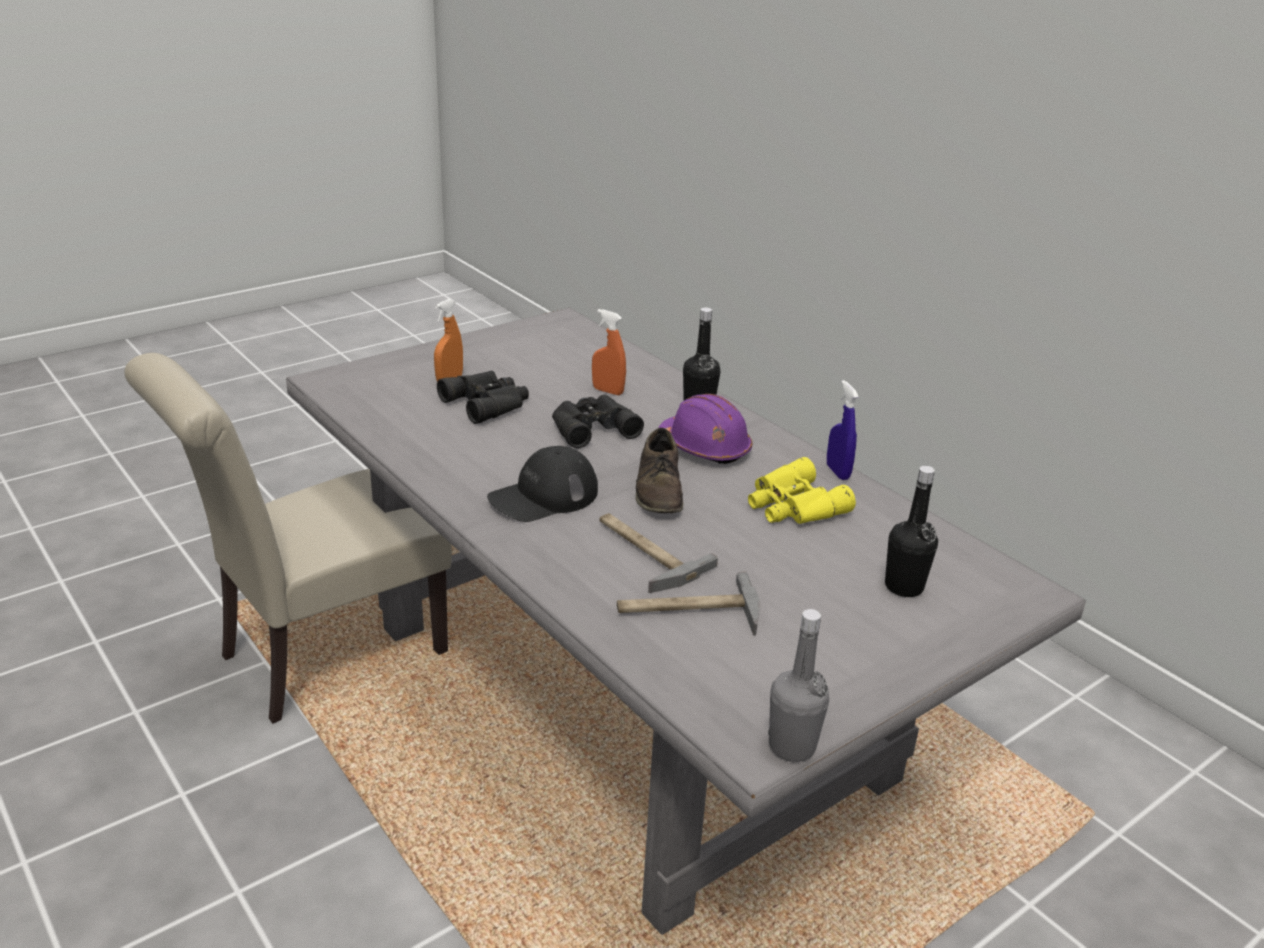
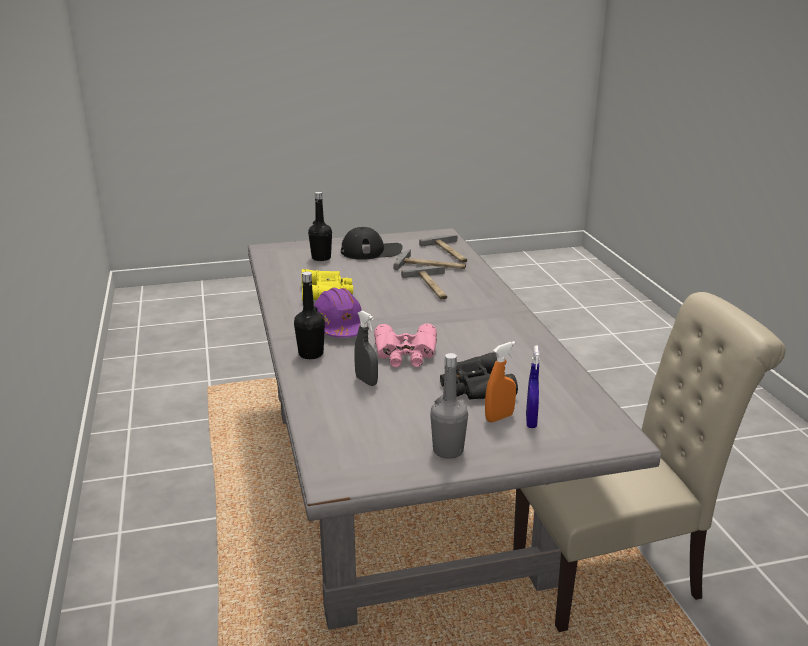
camera: 155 degrees left, 5 degrees down
black cap [487,446,598,522] -> black cap moved to [341,227,403,260]
black binoculars [552,395,644,449] -> pink binoculars [374,323,437,368]
orange spray bottle [592,309,626,395] -> grey spray bottle [354,311,378,386]
brown shoe [636,428,683,513] -> none
grey bottle [768,609,829,762] -> grey bottle moved to [430,353,468,458]
blue spray bottle [827,380,859,480] -> blue spray bottle moved to [526,346,540,428]
none -> hammer [419,235,467,263]

